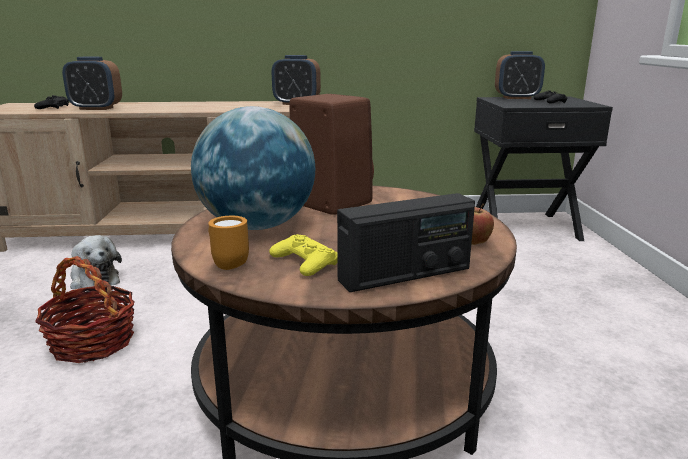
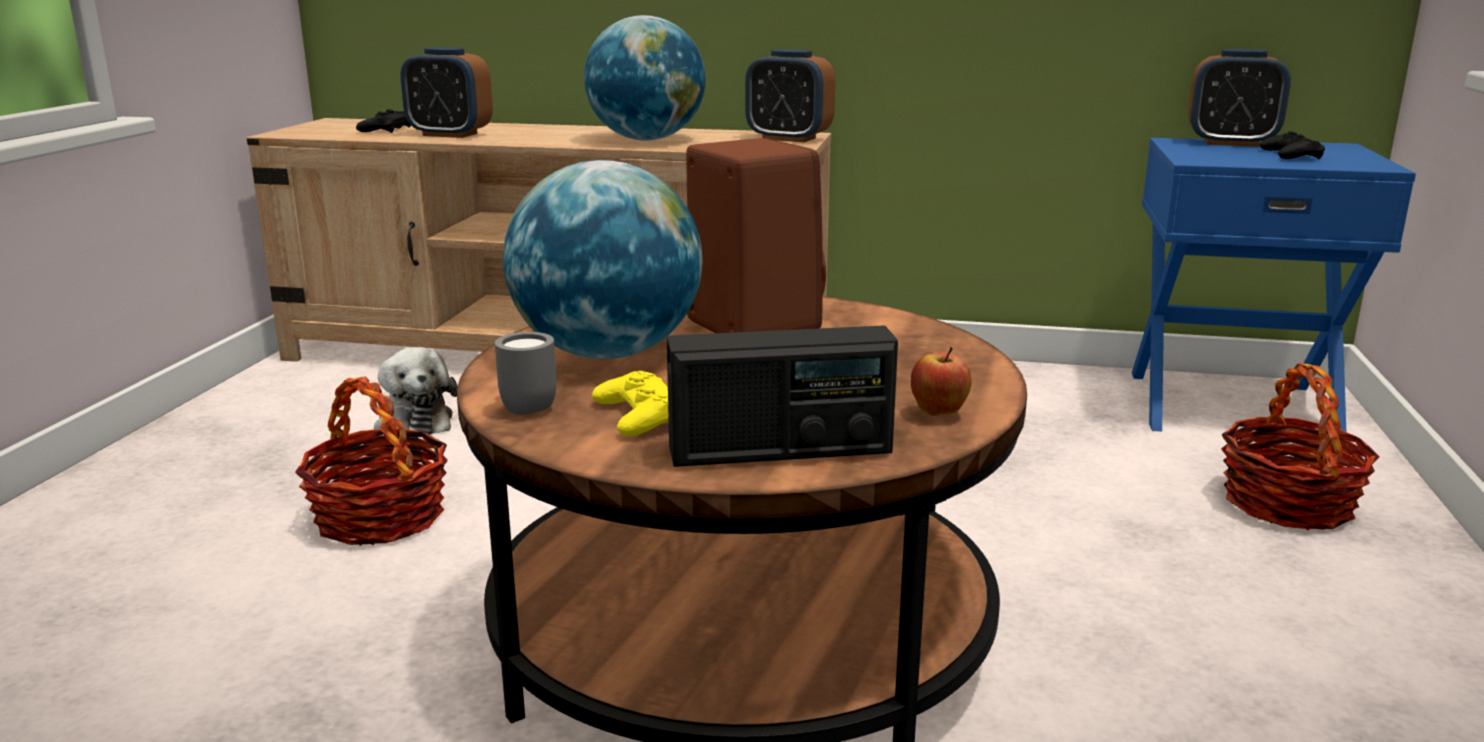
camera: 15 degrees right, 0 degrees up
orange mug [208,216,249,270] -> grey mug [495,332,556,415]
black nightstand [474,97,613,241] -> blue nightstand [1132,138,1416,432]
none -> globe [584,15,706,141]
none -> basket [1221,363,1380,530]

